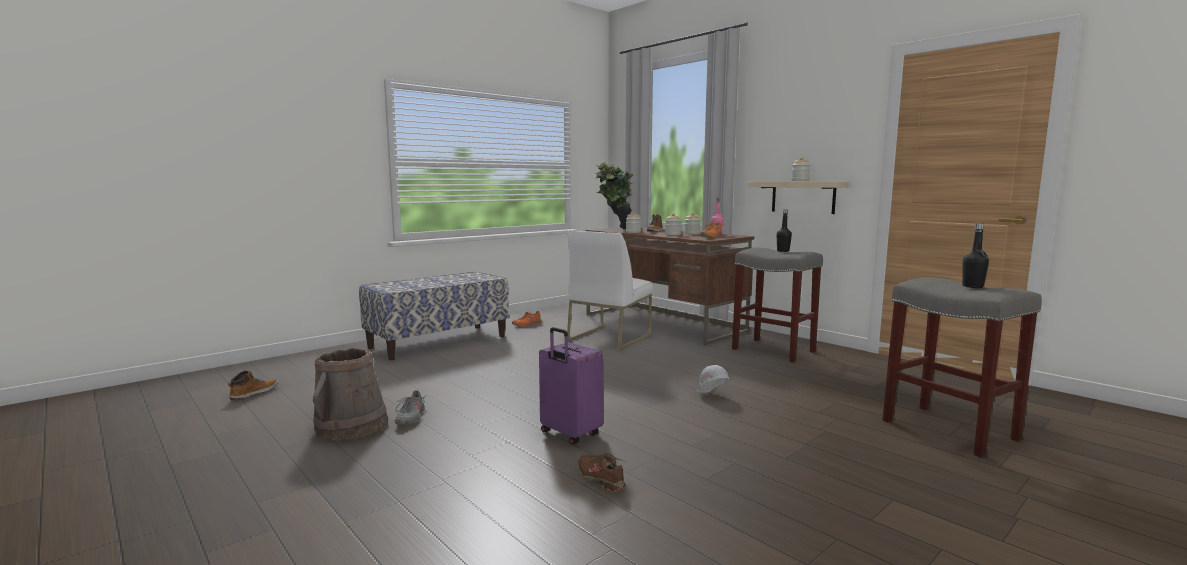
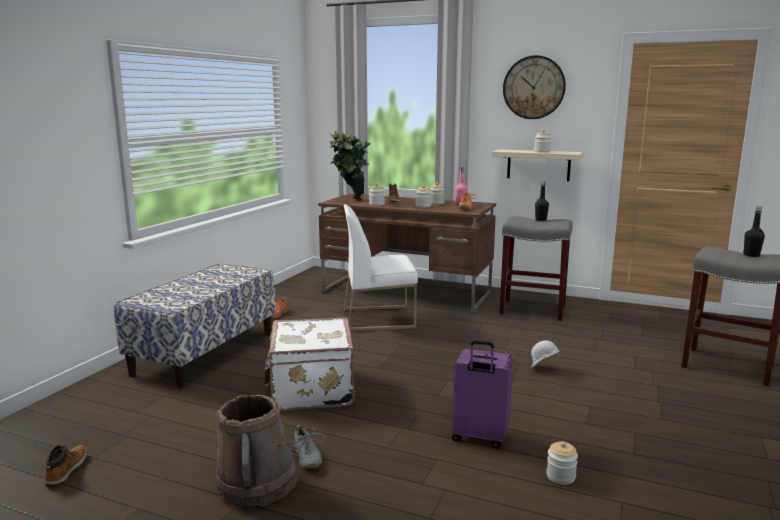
camera: 25 degrees left, 5 degrees up
white chair [567,230,653,351] -> white chair turned 75 degrees clockwise [344,204,418,331]
brown shoe [579,453,627,492] -> jar [546,441,578,485]
none -> white suitcase [264,317,355,411]
none -> wall clock [503,55,566,119]

